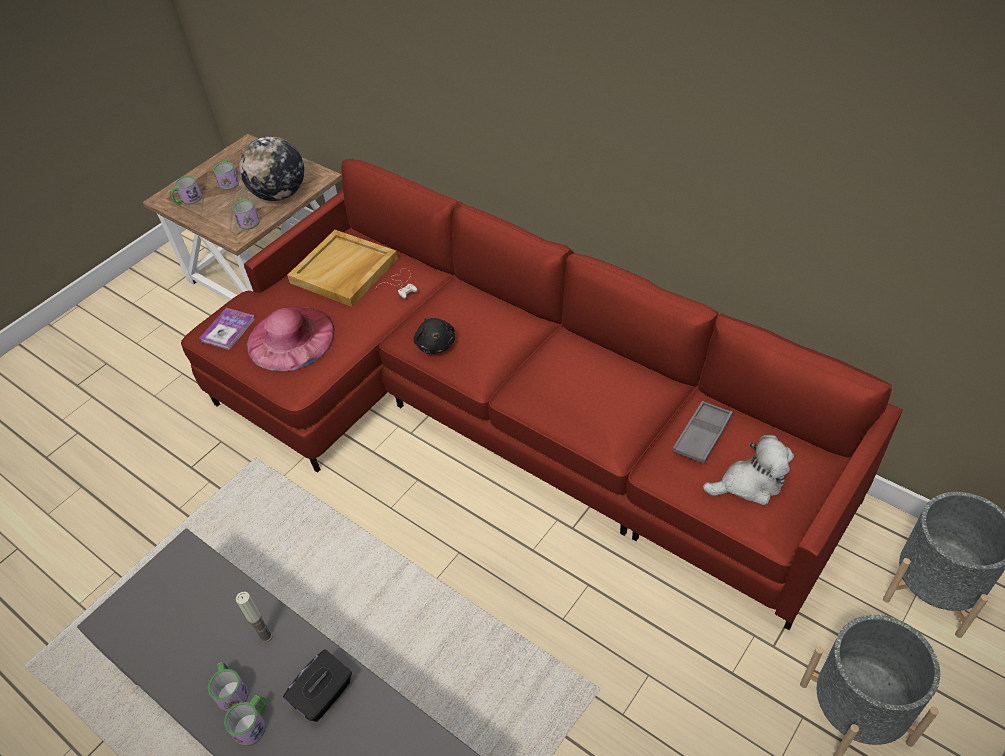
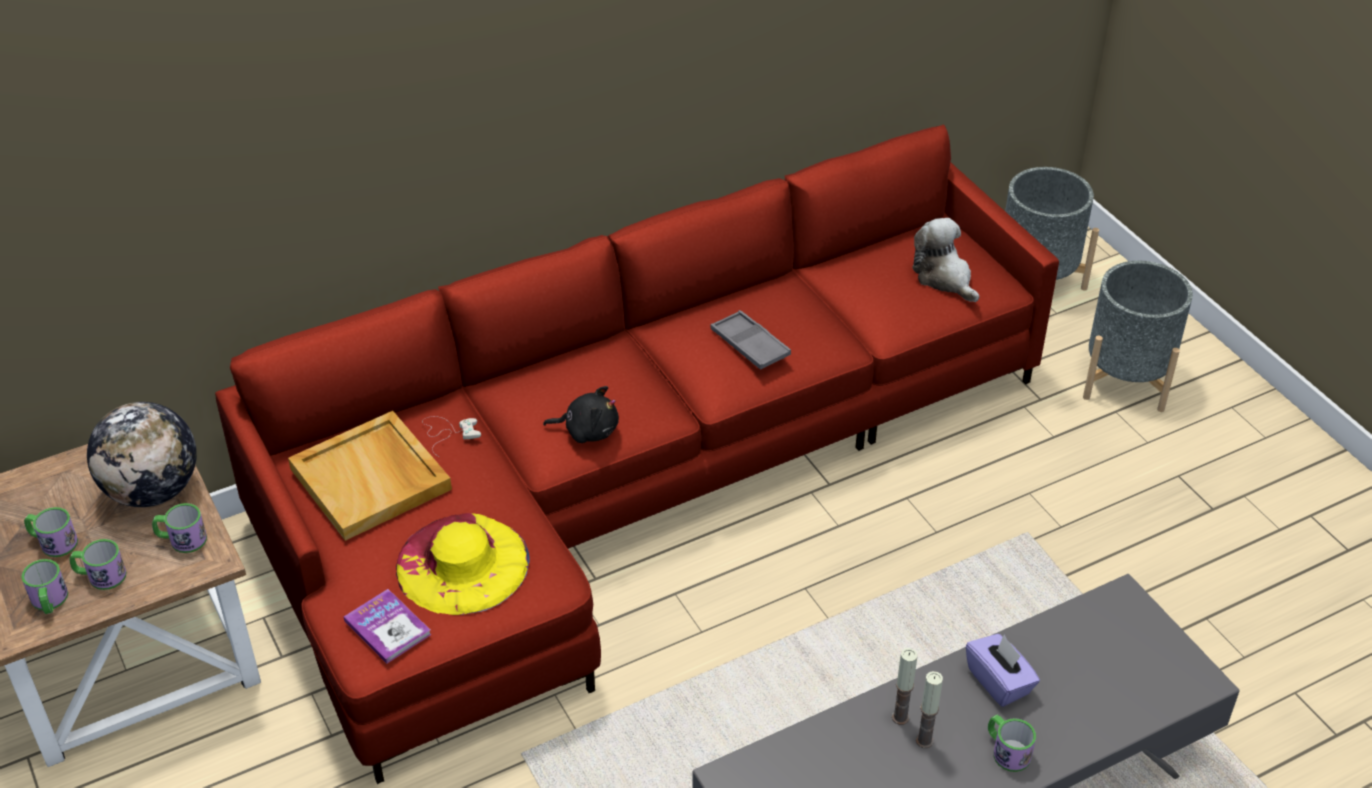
camera: 70 degrees left, 5 degrees down
mug [208,662,248,712] -> mug moved to [70,539,127,590]
pink hat [247,307,335,371] -> yellow hat [396,513,530,615]
black tissue box [283,649,352,722] -> purple tissue box [966,634,1040,707]
grey tray [673,401,733,464] -> grey tray moved to [710,310,791,370]
plush toy [703,435,794,505] -> plush toy turned 45 degrees counterclockwise [912,218,979,302]
none -> candle [916,671,943,748]

